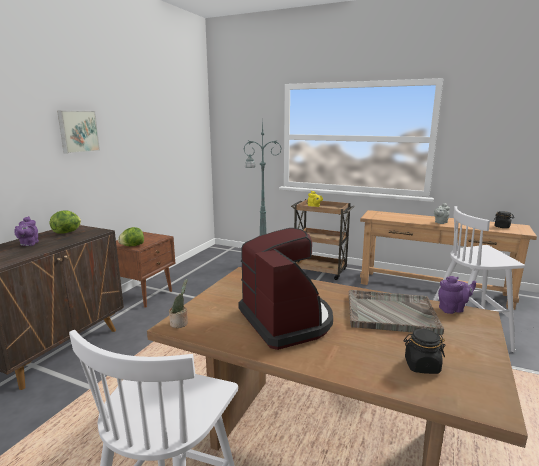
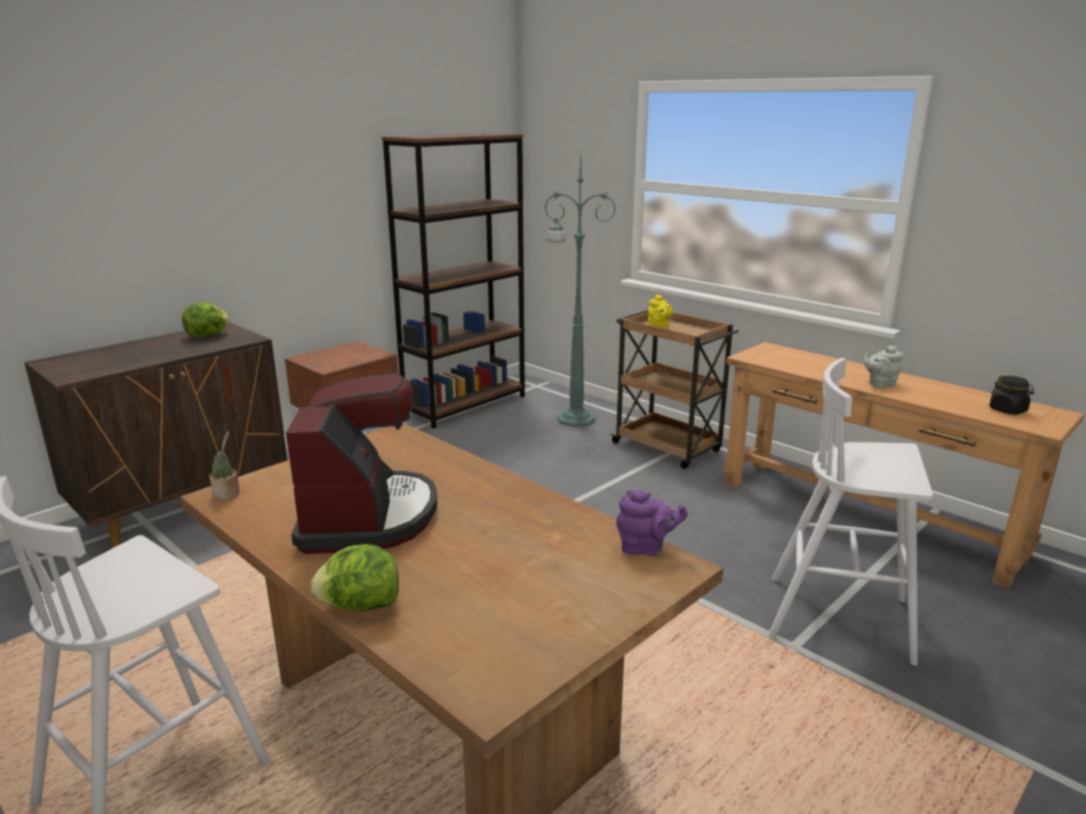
camera: 20 degrees right, 5 degrees up
purple teapot [14,216,39,246] -> none
picture [57,110,100,154] -> none
lettuce [118,227,144,246] -> lettuce moved to [311,544,399,611]
grey tray [349,290,444,335] -> none
black jar [403,329,445,374] -> none
none -> brown bookcase [382,133,525,429]

